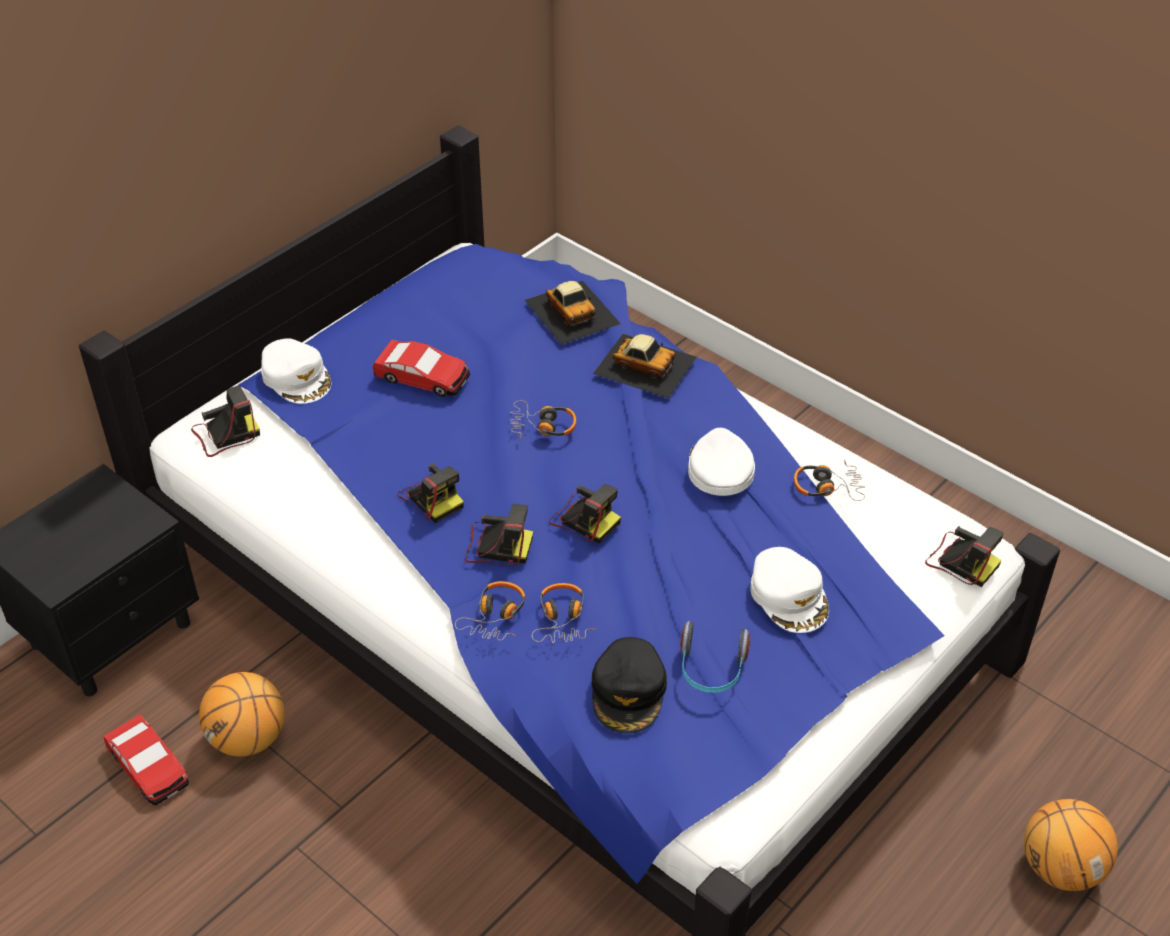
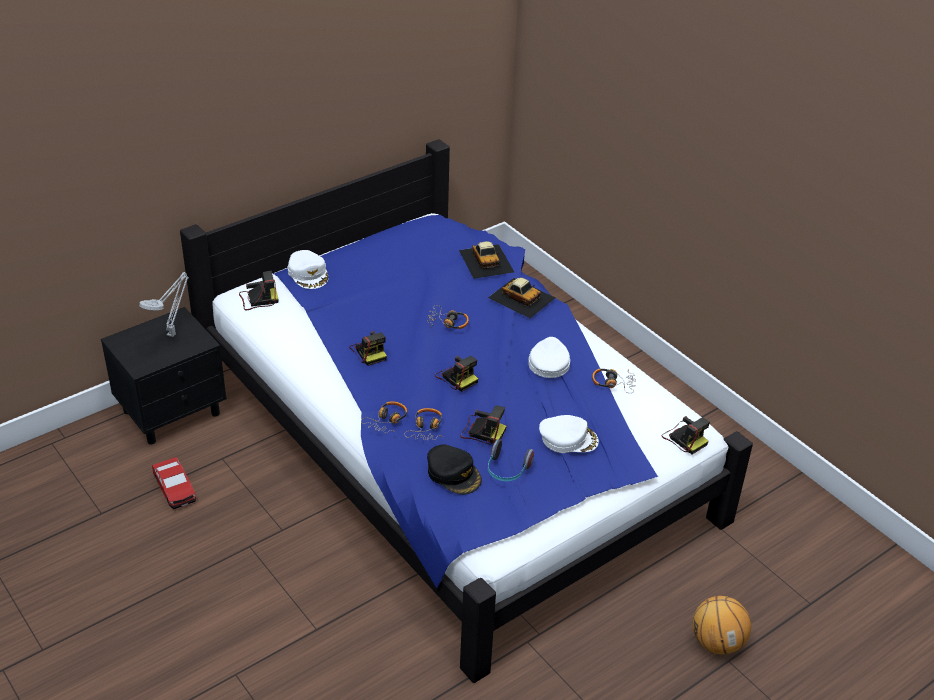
camera: 10 degrees right, 5 degrees down
basketball [199,672,284,757] -> none
toy car [373,340,470,397] -> none
camera [465,504,533,566] -> camera moved to [460,405,507,444]
black cap [592,637,667,733] -> black cap turned 60 degrees counterclockwise [427,444,482,495]
white cap [750,547,829,633] -> white cap turned 75 degrees counterclockwise [539,415,599,453]
none -> grey table lamp [139,272,189,337]

